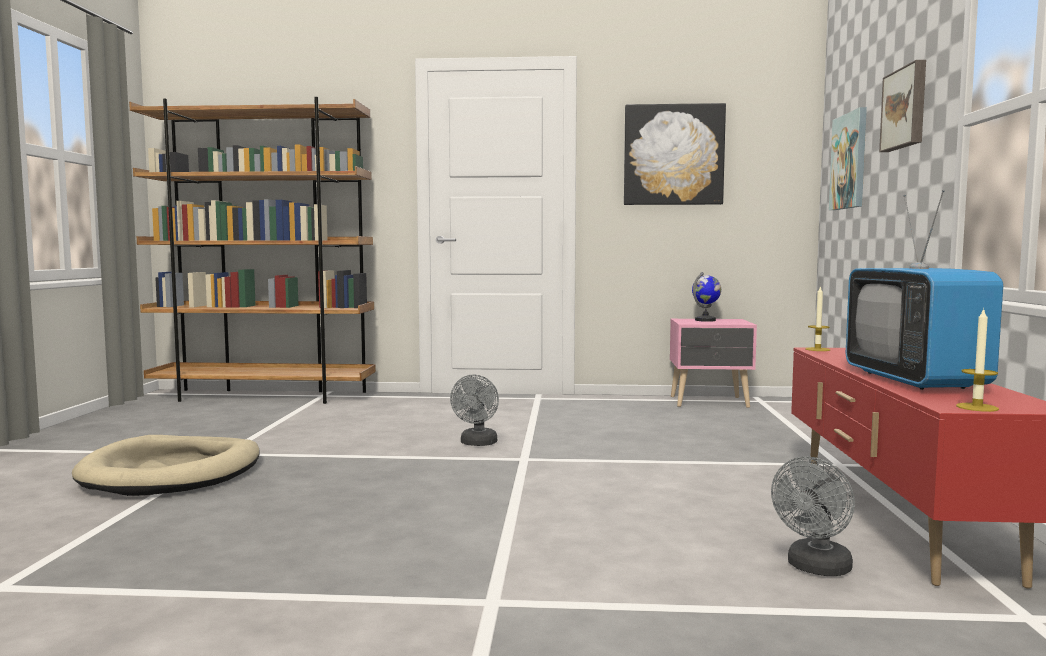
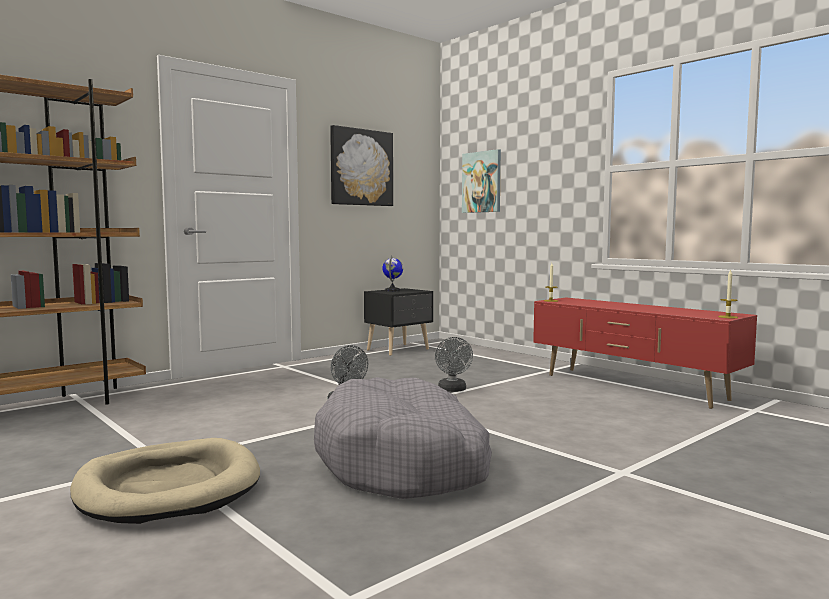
camera: 45 degrees left, 0 degrees up
pink nightstand [670,319,757,408] -> black nightstand [364,288,433,356]
grey fan [771,456,855,576] -> grey fan moved to [435,337,473,392]
television [846,190,1003,390] -> none
picture [879,60,926,152] -> none
none -> grey dog bed [314,377,492,499]

